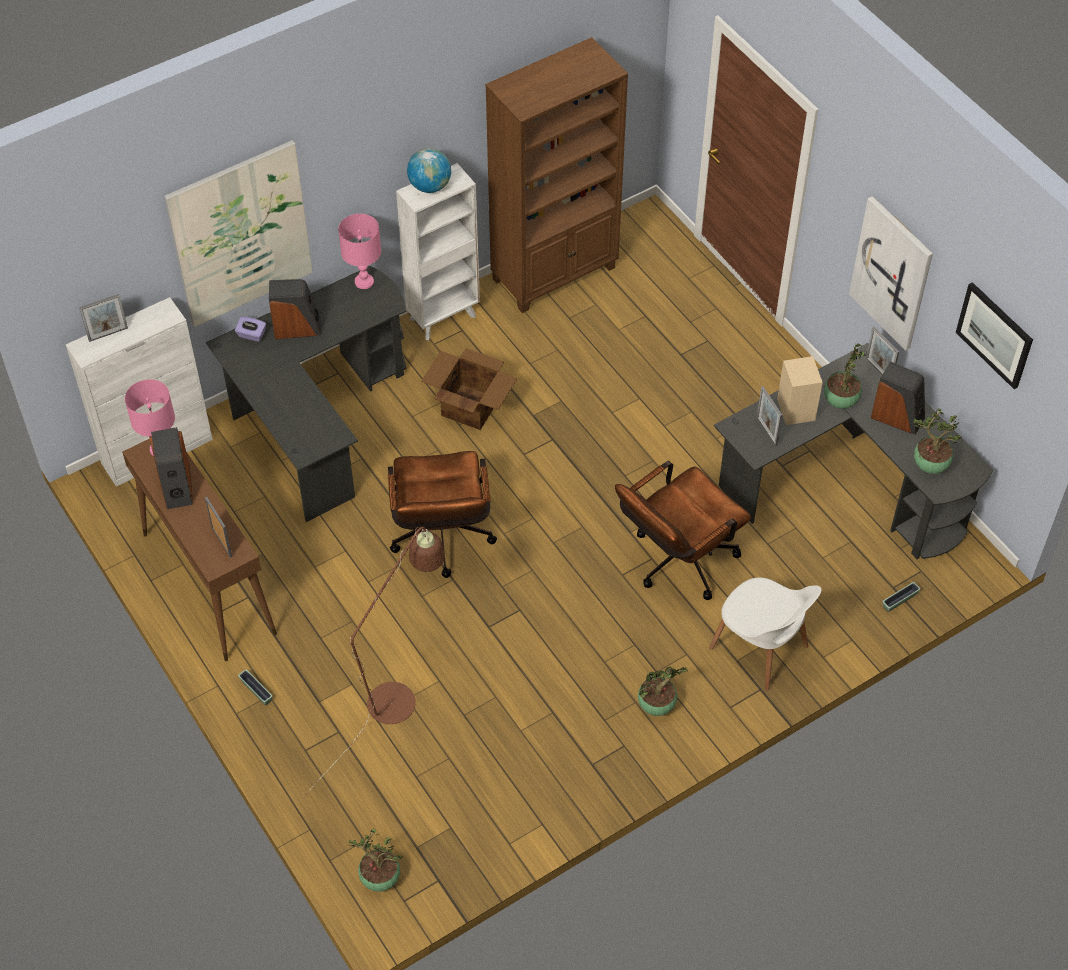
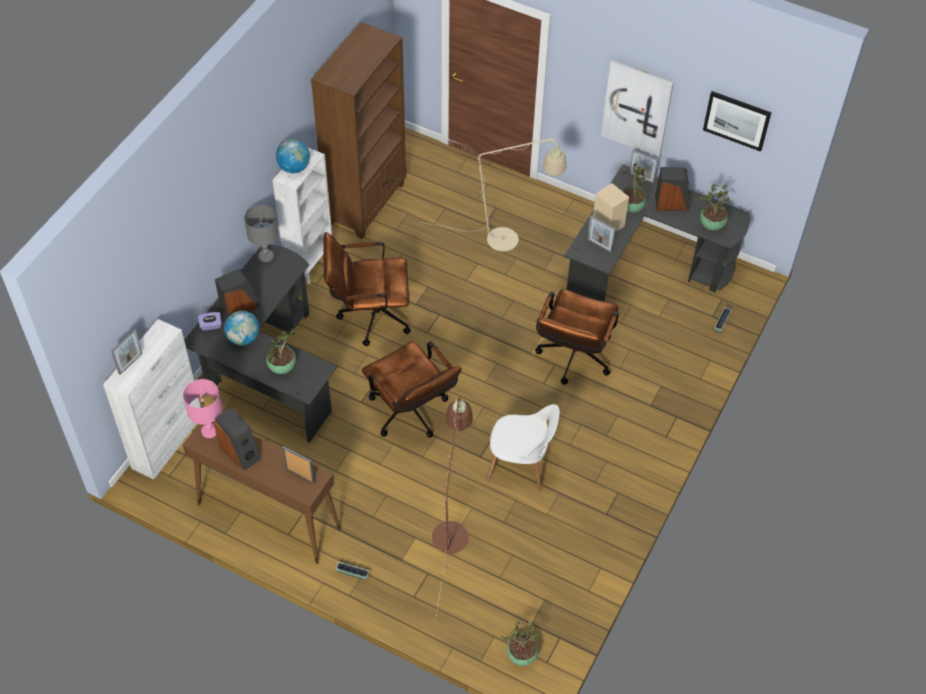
camera: 30 degrees left, 0 degrees up
picture [164,140,313,327] -> none
pink table lamp [338,214,381,289] -> grey table lamp [244,205,278,262]
cardboard box [421,348,517,430] -> brown office chair [323,232,411,346]
potted plant [638,666,688,716] -> potted plant moved to [266,328,297,374]
white chair [709,578,822,691] -> white chair moved to [486,404,560,492]
none -> globe [224,311,260,346]
none -> beige floor lamp [421,137,567,251]

